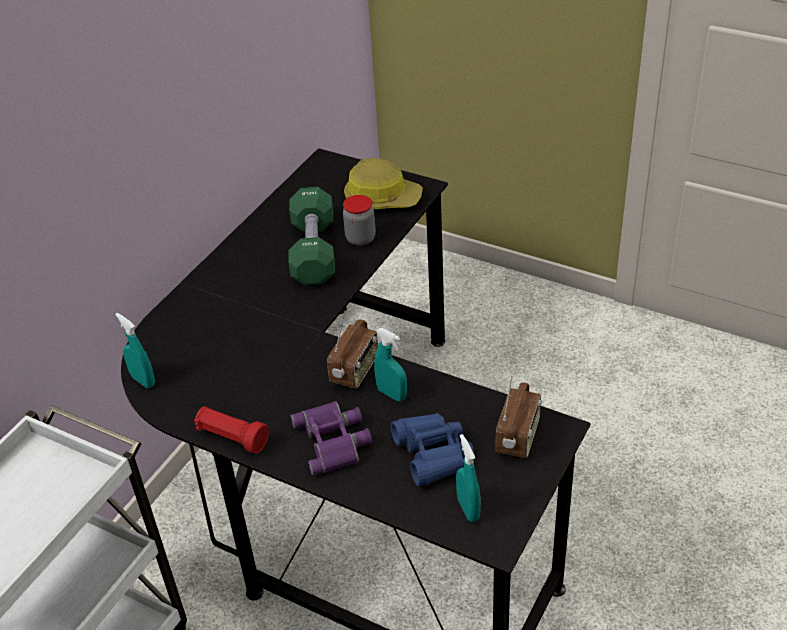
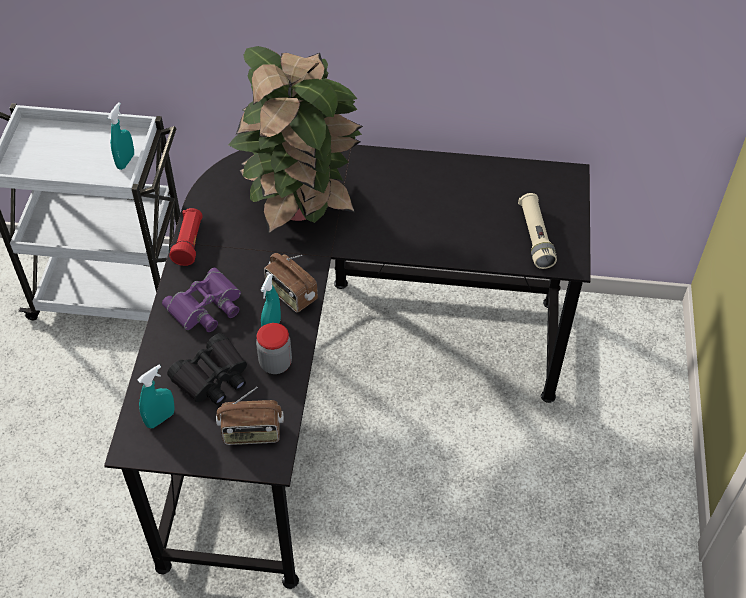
camera: 65 degrees right, 10 degrees up
turquoise spray bottle [115,313,155,388] -> turquoise spray bottle moved to [108,102,134,170]
green dumbbell [288,187,335,285] -> none
radio [327,311,378,389] -> radio turned 45 degrees clockwise [264,253,318,313]
jar [343,195,376,246] -> jar moved to [256,323,292,374]
hard hat [344,158,423,209] -> beige flashlight [518,193,557,269]
blue binoculars [391,413,474,486] -> black binoculars [167,333,247,405]
none -> potted plant [228,46,363,234]

